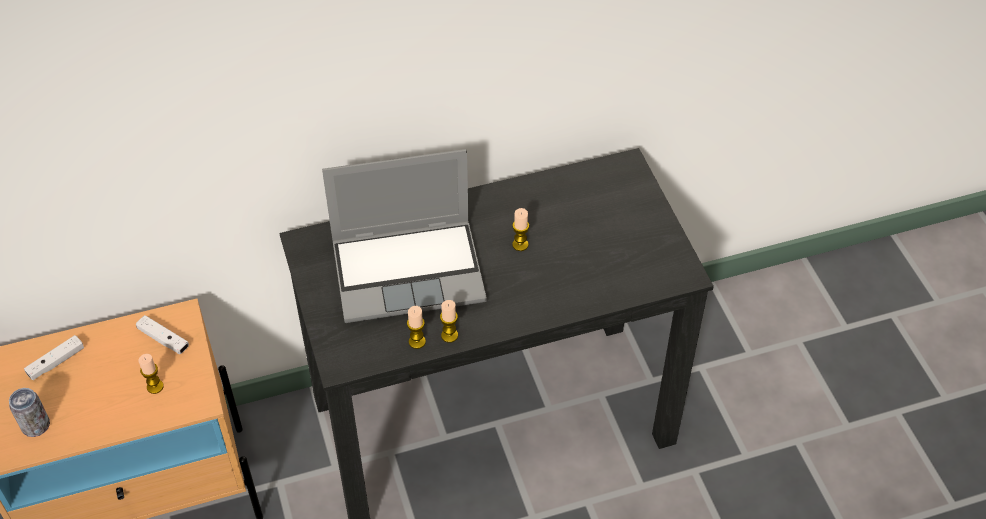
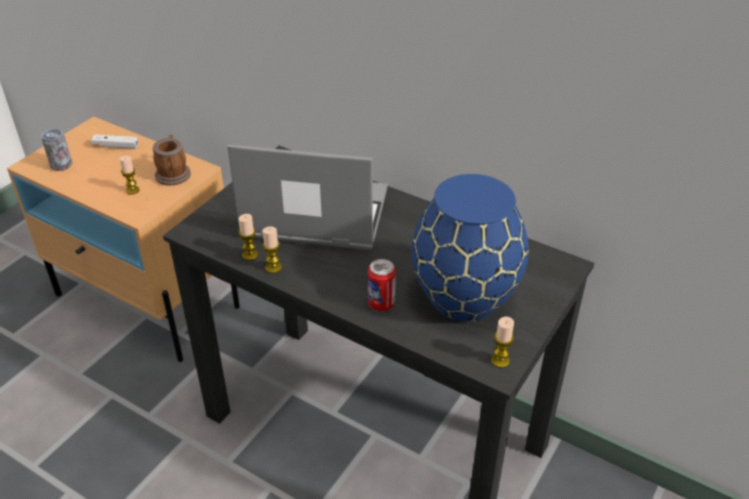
camera: 50 degrees right, 10 degrees down
white game controller [136,315,189,354] -> mug [153,135,191,185]
laptop [322,149,487,323] -> laptop turned 150 degrees clockwise [227,145,388,250]
candle [512,208,529,251] -> candle moved to [491,317,514,368]
none -> can [368,259,396,311]
none -> blue vase [411,174,529,322]

